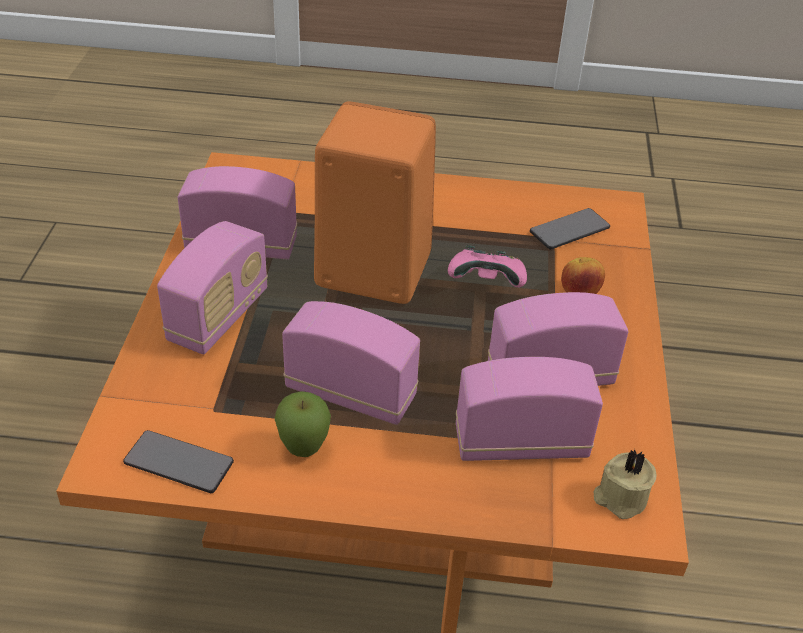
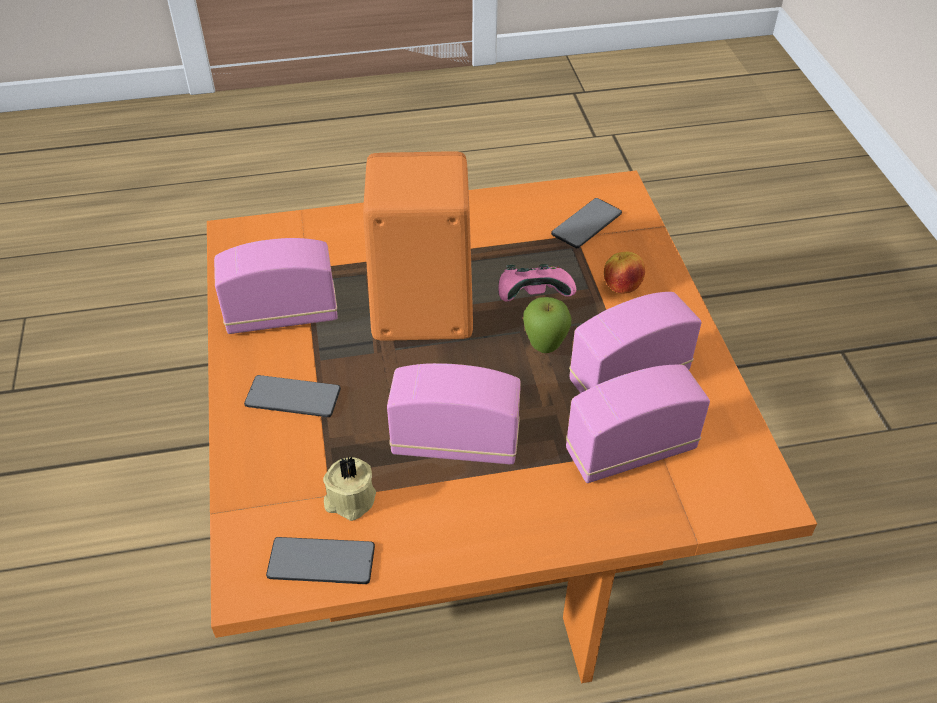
camera: 15 degrees left, 5 degrees up
radio [157,221,268,354] -> phone [244,375,341,417]
apple [275,391,331,457] -> apple moved to [523,297,571,353]
beige candle [594,449,657,519] -> beige candle moved to [323,455,376,521]

